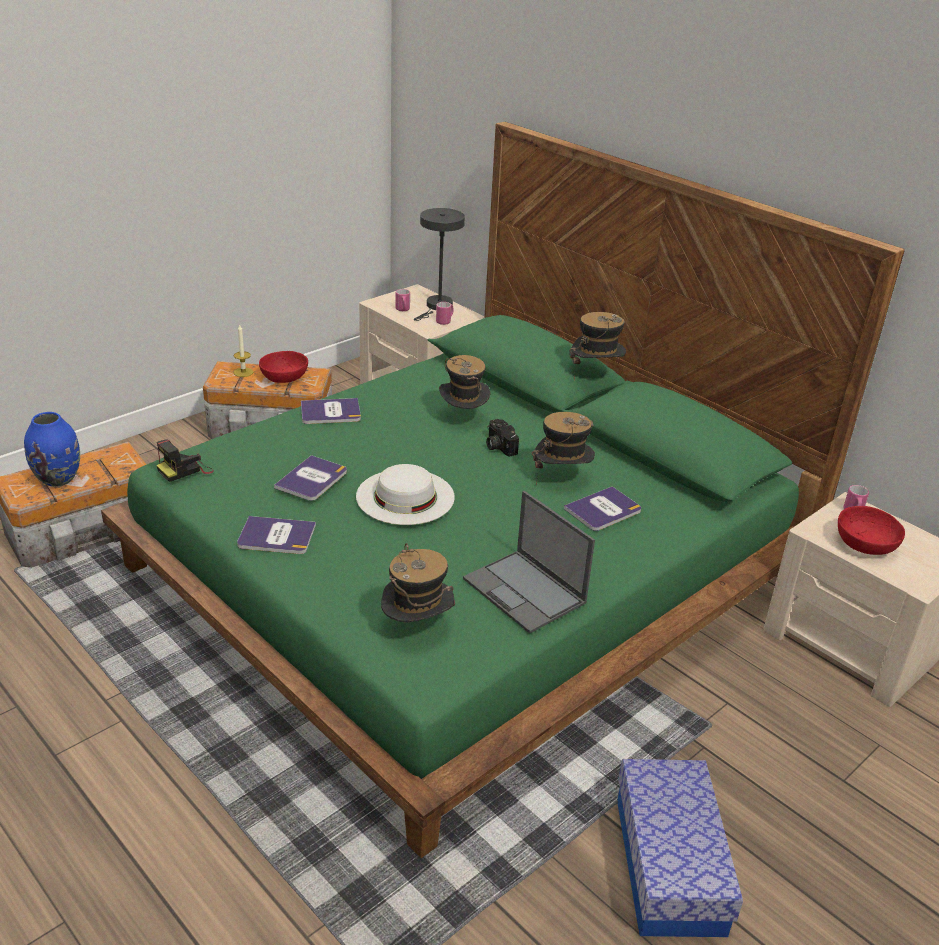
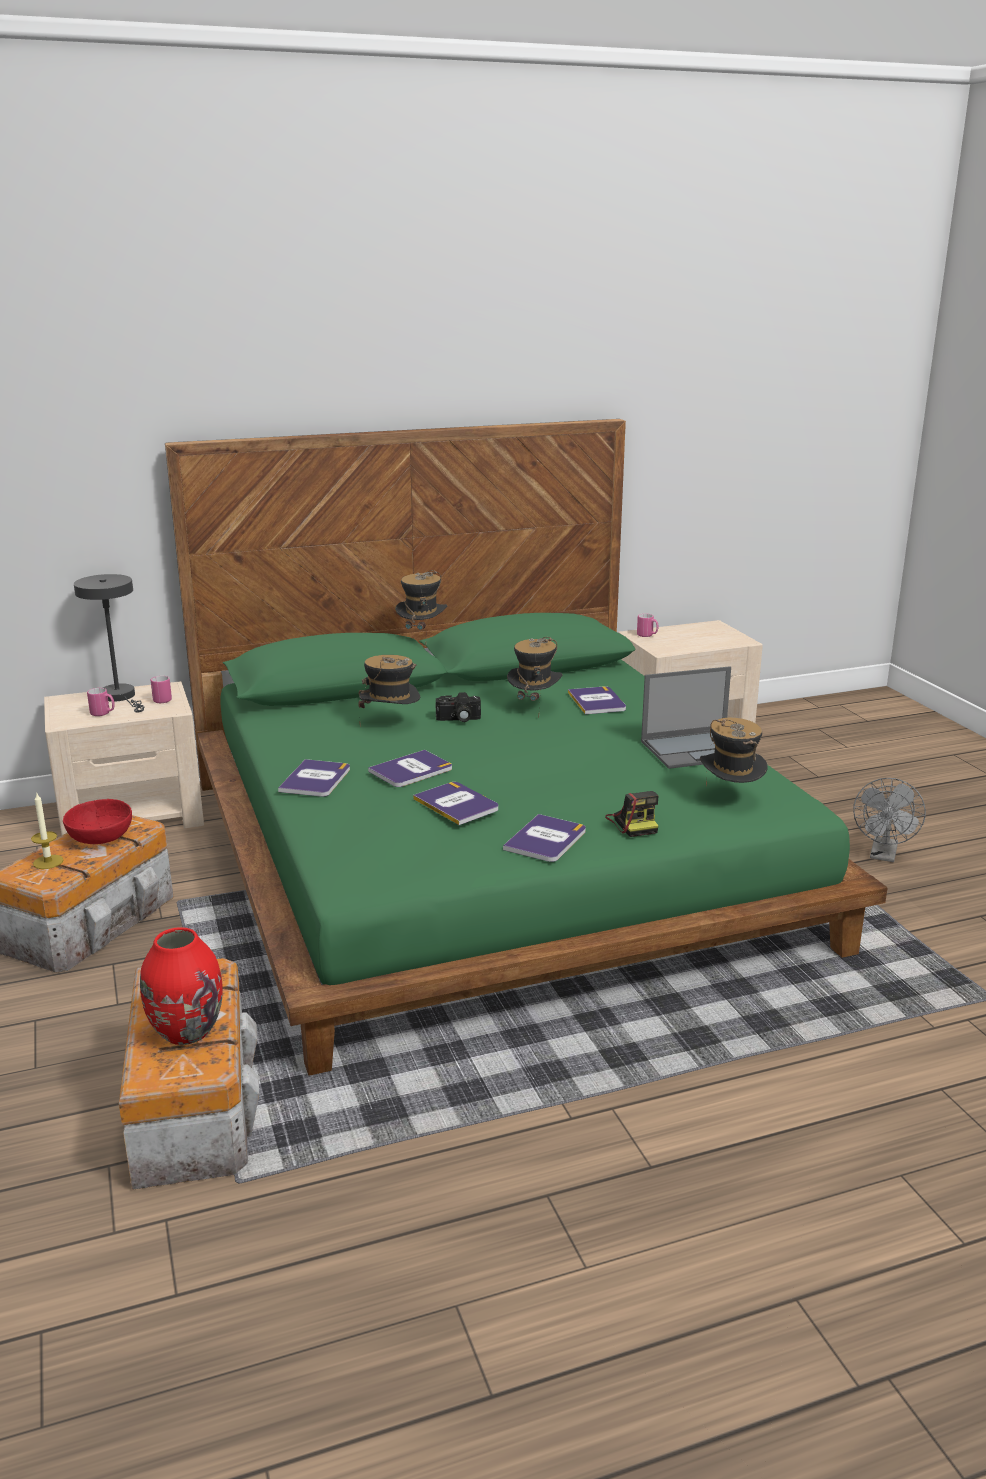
camera: 65 degrees left, 10 degrees down
blue vase [24,412,80,487] -> red vase [140,927,223,1045]
camera [157,439,214,482] -> camera moved to [605,791,659,837]
white hat [356,464,455,525] -> none
storage box [617,759,743,937] -> grey fan [853,778,926,862]
red bowl [838,506,905,555] -> none
none -> book [368,750,452,787]

